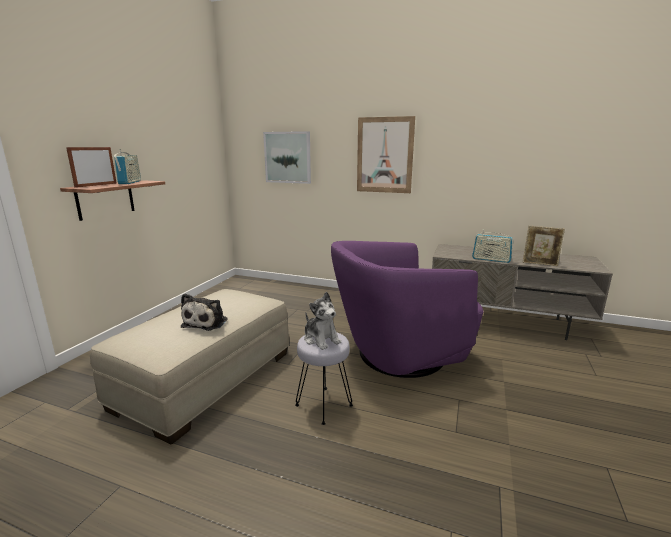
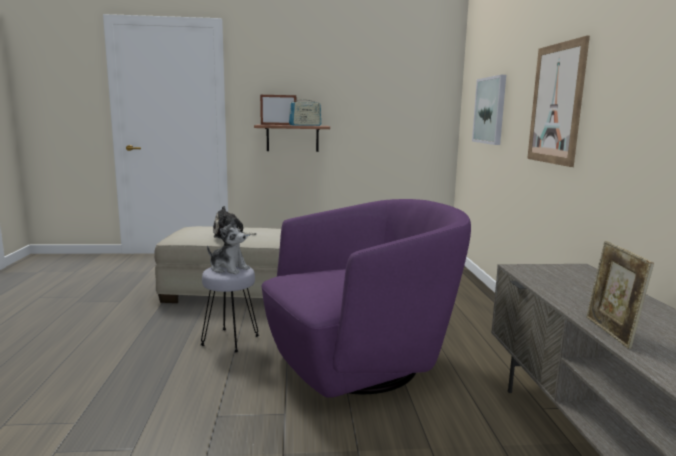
camera: 65 degrees right, 5 degrees down
plush toy [304,292,341,350] -> plush toy turned 90 degrees counterclockwise [207,218,250,274]
purple armchair [331,241,483,378] -> purple armchair turned 105 degrees clockwise [261,199,471,397]
radio [472,229,514,263] -> none

